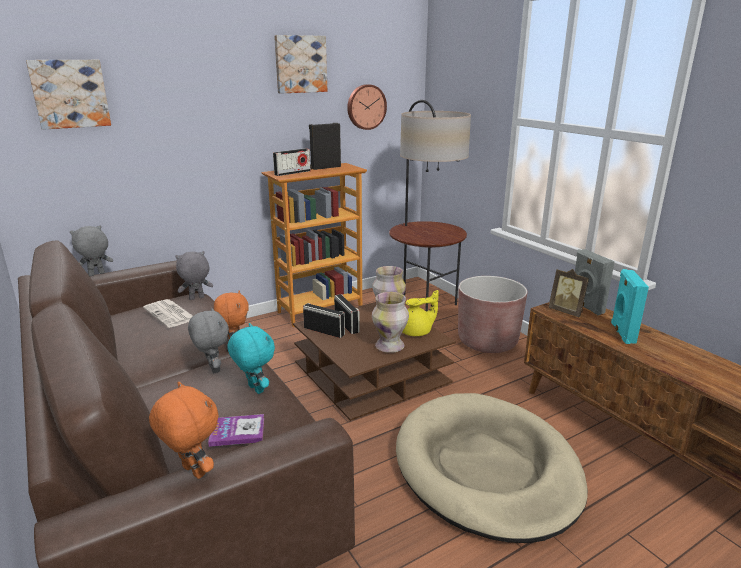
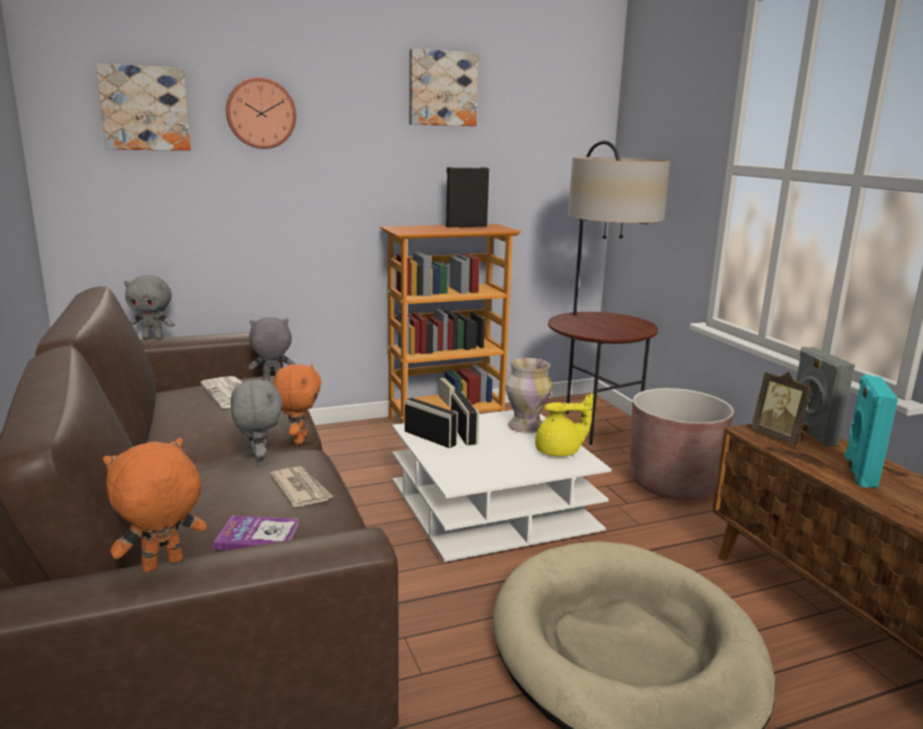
camera: 10 degrees right, 5 degrees down
grey plush toy [70,225,113,276] -> grey plush toy turned 150 degrees counterclockwise [124,275,175,340]
orange plush toy [149,382,219,479] -> orange plush toy turned 90 degrees counterclockwise [103,438,207,573]
turquoise plush toy [227,323,275,394] -> newspaper [270,466,333,507]
radio [273,148,311,176] -> none
brown coffee table [293,302,455,421] -> white coffee table [392,410,612,562]
wall clock [347,84,387,130] -> wall clock moved to [226,77,296,149]
vase [372,292,409,353] -> none

